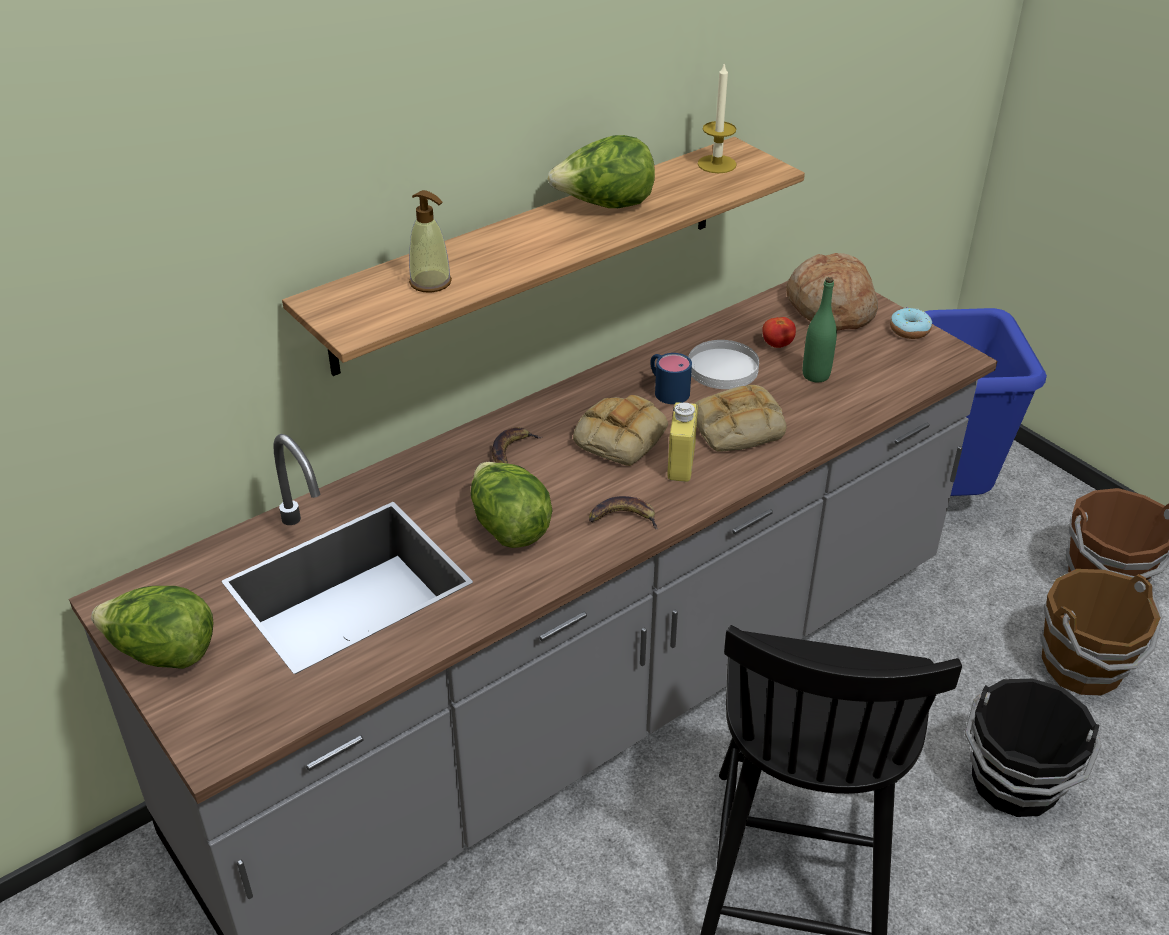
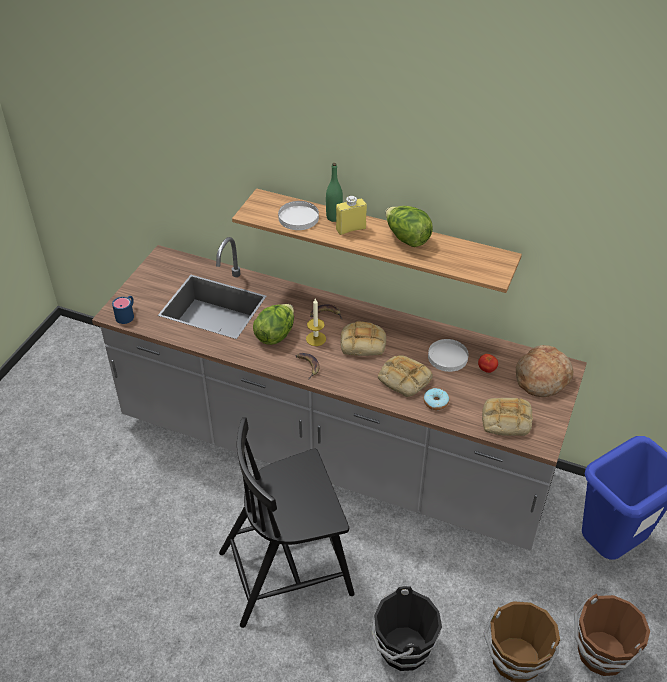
camera: 60 degrees right, 5 degrees up
lettuce [91,586,214,669] -> none
soap dispenser [409,190,452,293] -> white plate [278,201,319,230]
blue mug [650,353,692,404] -> blue mug moved to [112,296,134,324]
yellow bottle [667,402,698,482] -> yellow bottle moved to [336,196,367,235]
candle [698,62,737,173] -> candle moved to [306,299,326,346]
green bottle [803,277,837,382] -> green bottle moved to [326,163,343,222]
donut [890,307,932,339] -> donut moved to [424,388,449,410]
none -> bread [482,398,533,436]

